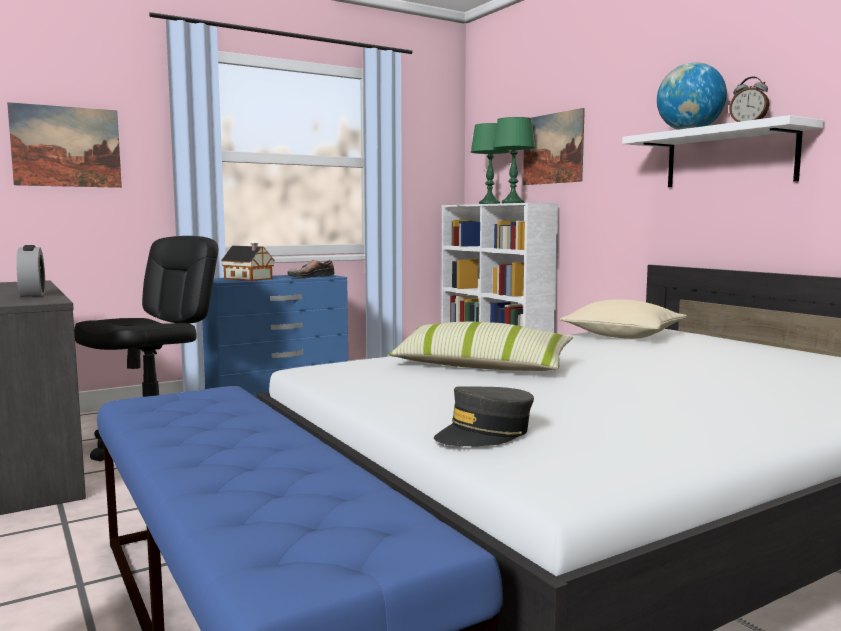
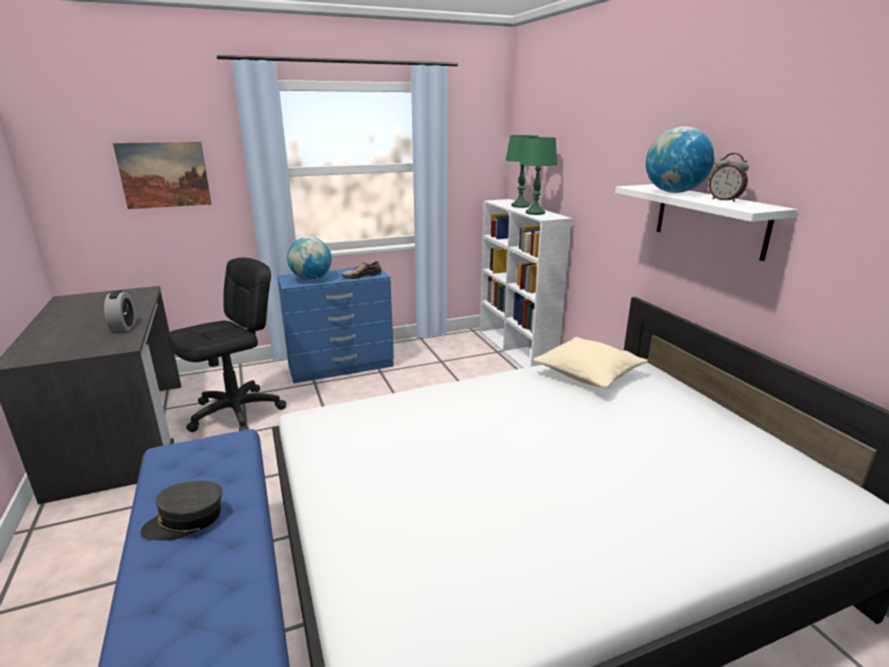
camera: 10 degrees right, 15 degrees up
toy house [221,243,275,281] -> globe [287,237,332,280]
pillow [389,322,573,371] -> none
grey cap [434,386,534,446] -> grey cap moved to [140,481,222,541]
picture [523,108,585,185] -> none

